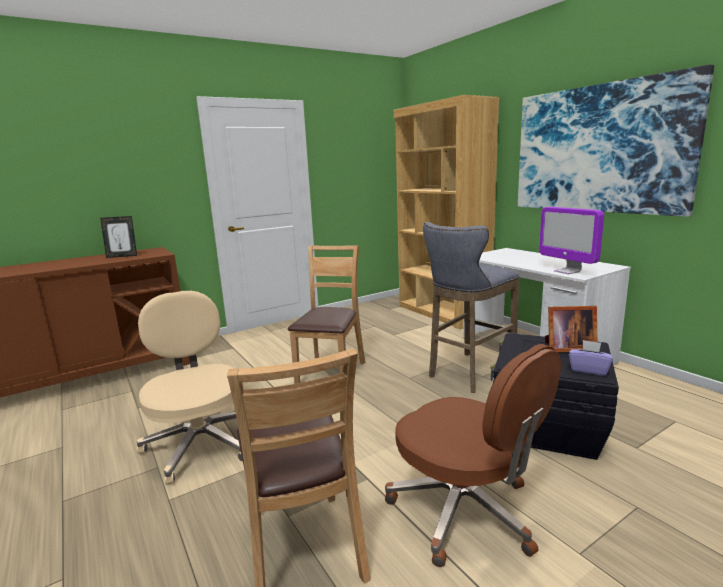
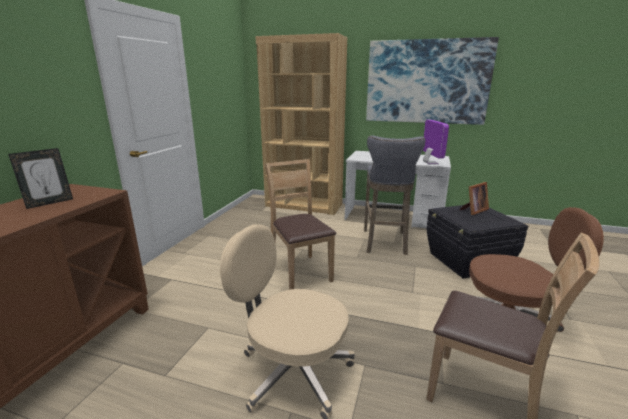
camera: 40 degrees left, 5 degrees up
monitor [539,207,604,274] -> monitor turned 120 degrees counterclockwise [423,120,449,164]
purple tissue box [569,340,613,376] -> none

